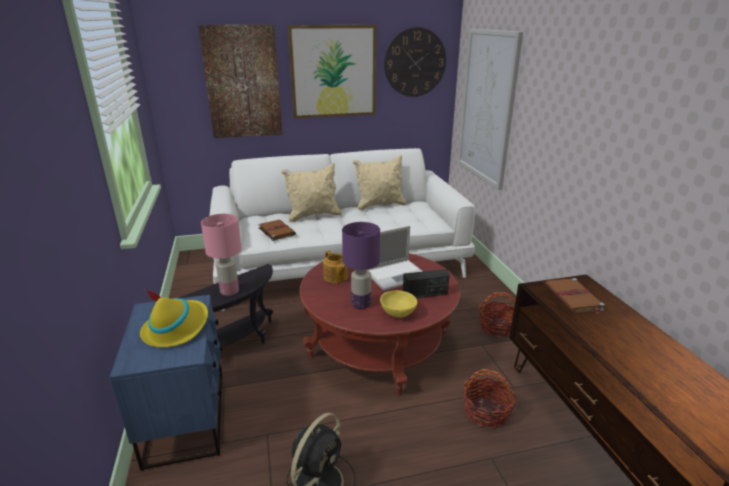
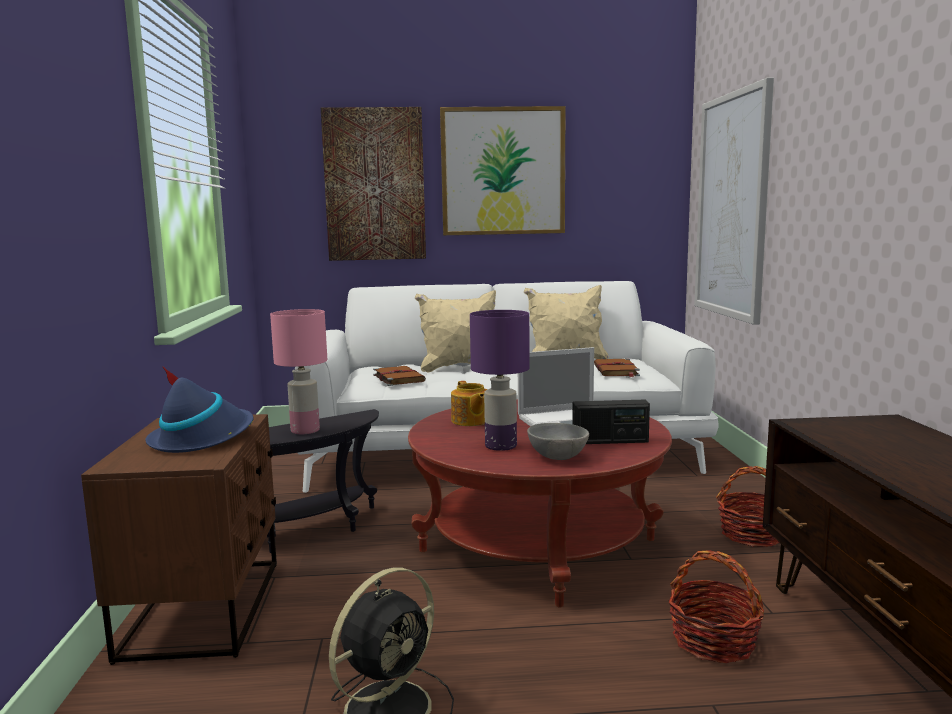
camera: 10 degrees right, 15 degrees down
blue nightstand [110,295,223,471] -> brown nightstand [81,414,277,665]
yellow hat [140,289,208,348] -> blue hat [146,366,253,453]
yellow bowl [380,290,418,318] -> grey bowl [527,423,589,460]
wall clock [384,27,446,97] -> none
brown book [544,278,605,314] -> brown book moved to [594,358,640,377]

